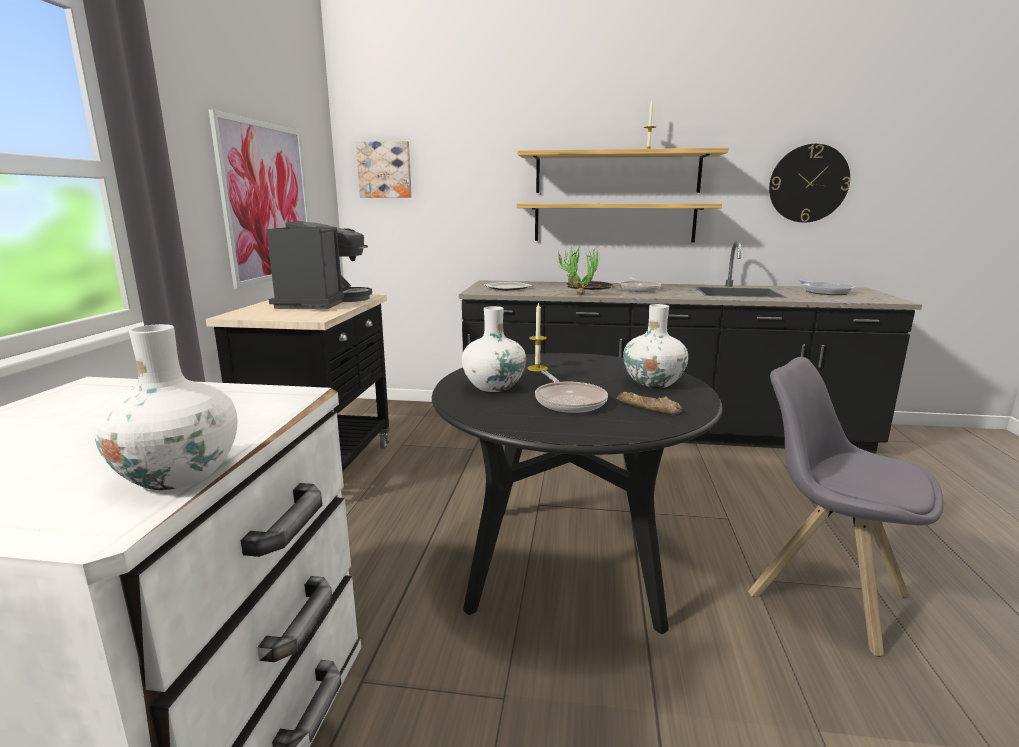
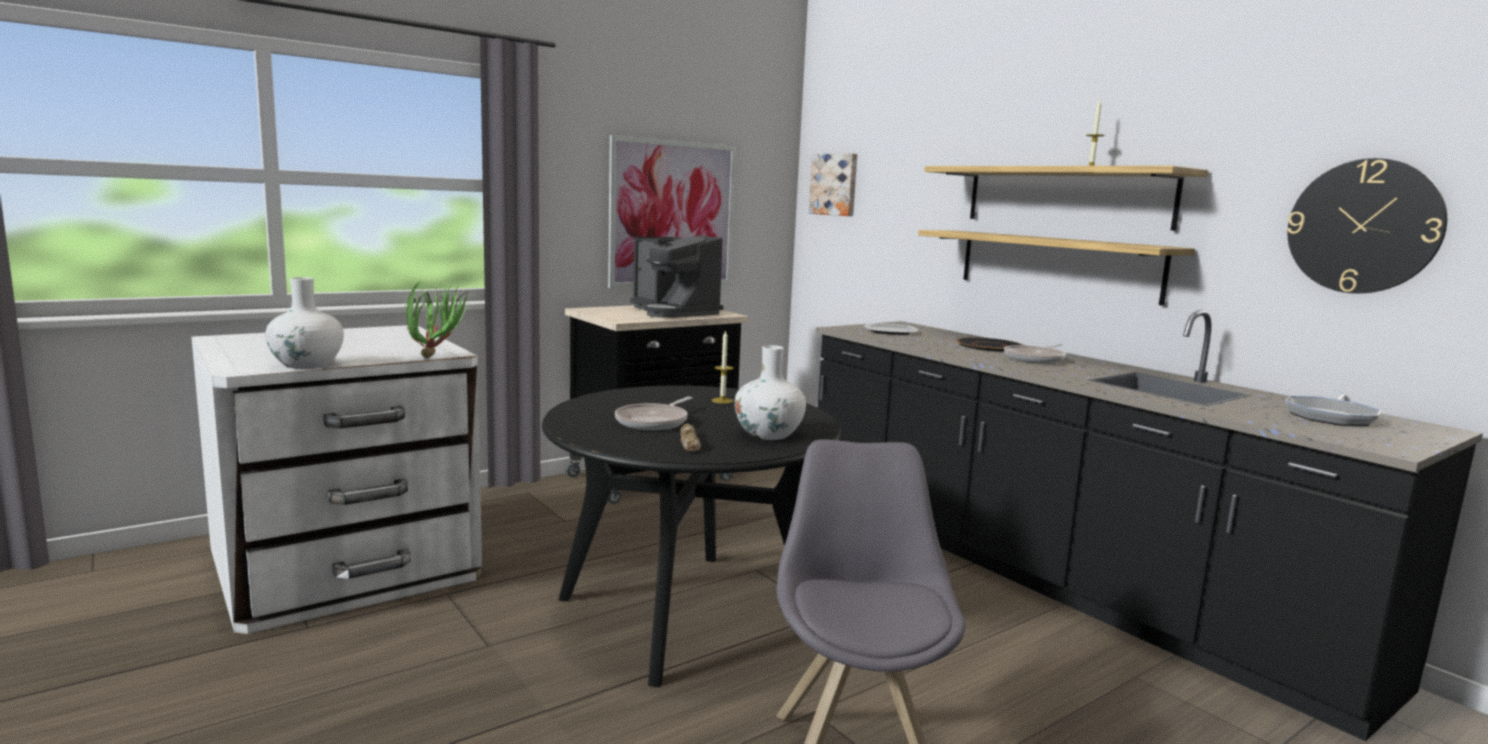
camera: 45 degrees right, 5 degrees down
coffee machine [266,221,372,310] -> coffee machine turned 90 degrees clockwise [630,235,723,318]
white vase [462,306,526,392] -> none
potted plant [558,243,600,295] -> potted plant moved to [405,281,472,358]

